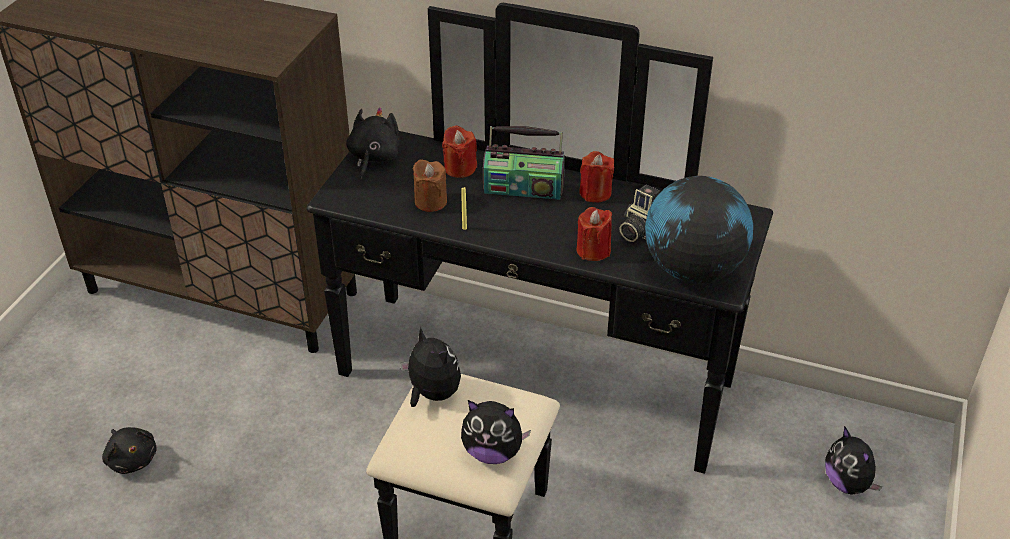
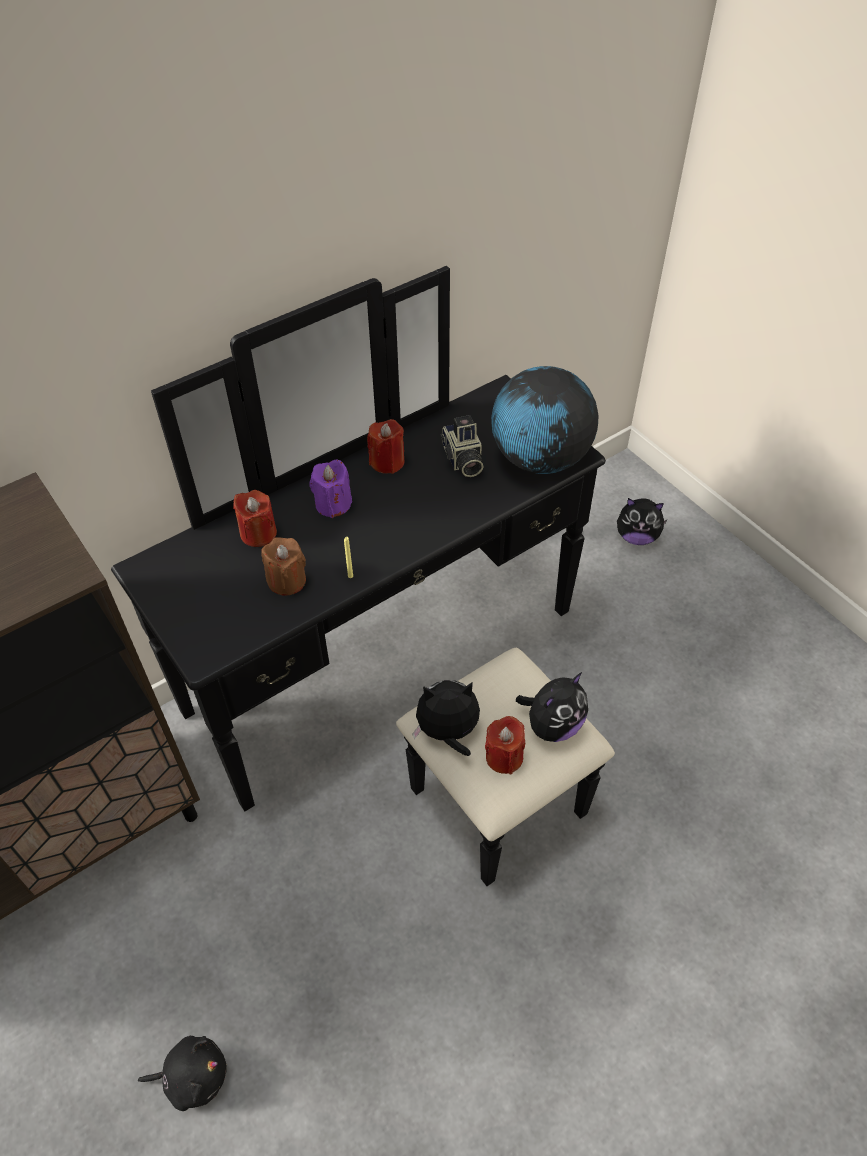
camera: 55 degrees left, 10 degrees up
black plush toy [346,107,400,179] -> none
radio [483,126,565,200] -> purple candle [310,460,352,518]
red candle [577,207,612,261] -> red candle moved to [485,716,525,775]

